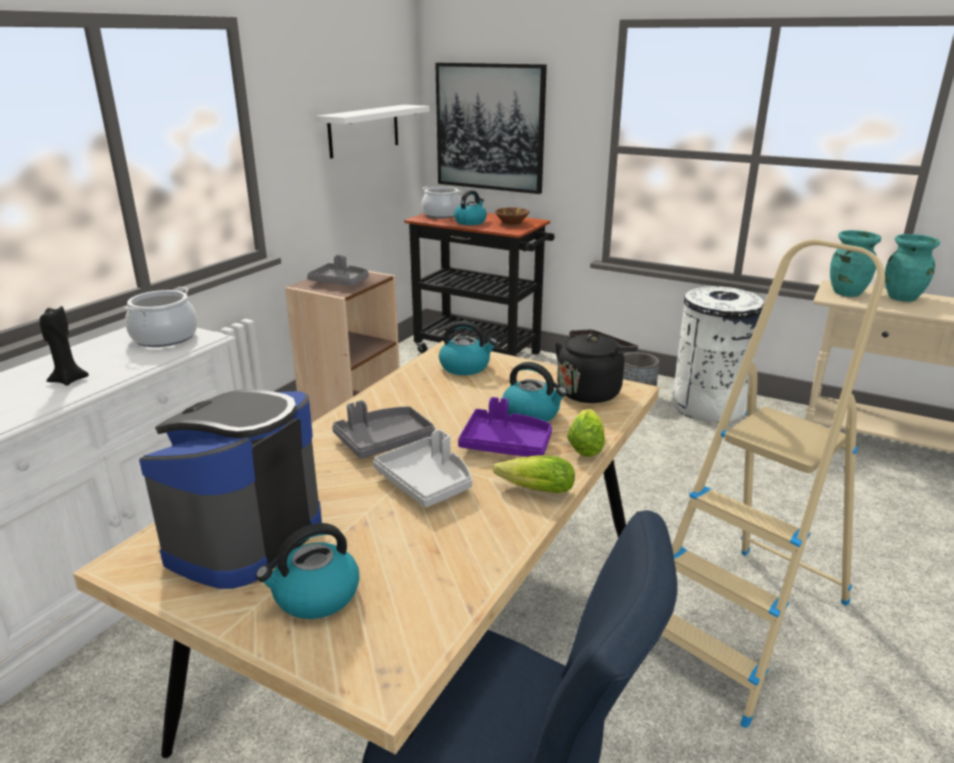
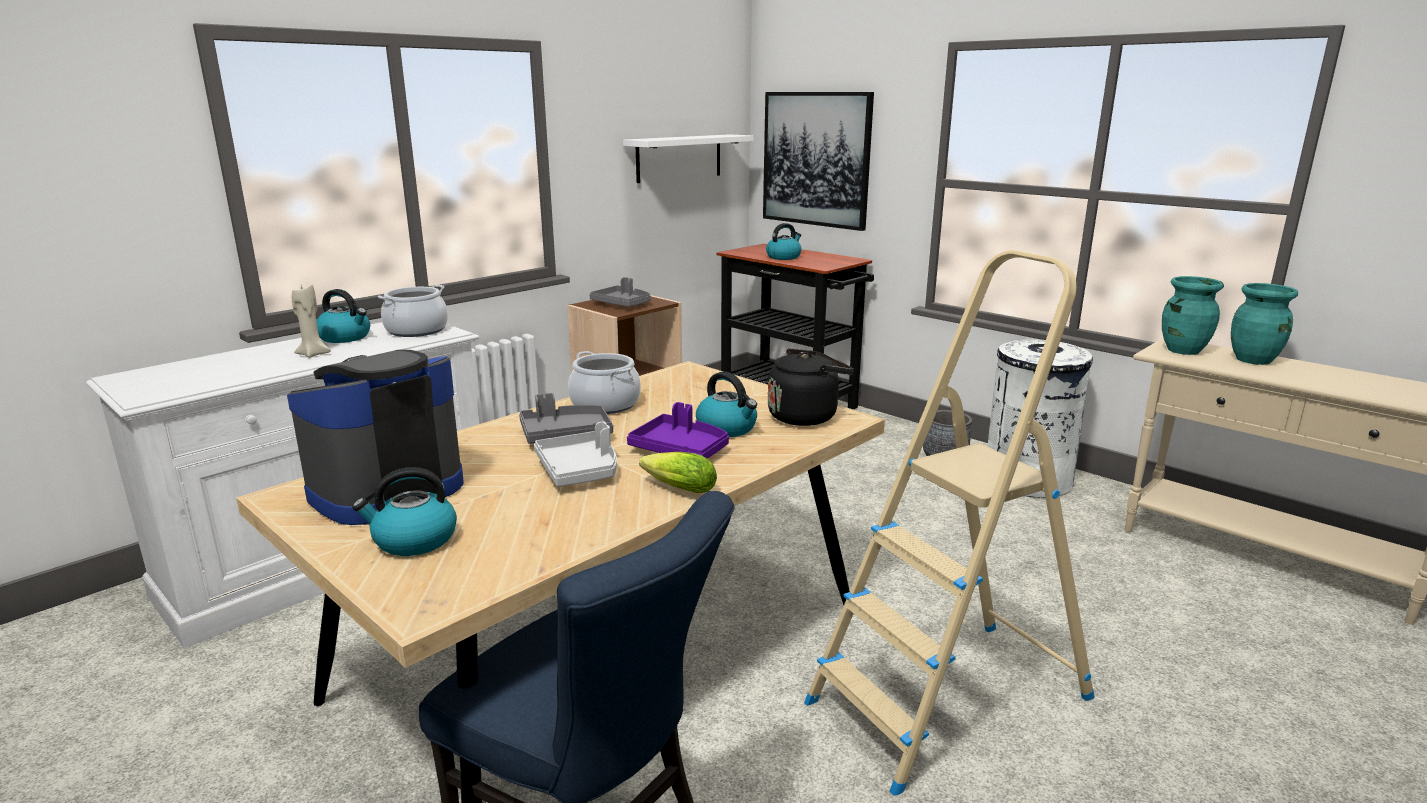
camera: 15 degrees right, 5 degrees down
black candle [40,306,89,386] -> beige candle [292,285,331,358]
cooking pot [422,186,461,219] -> cooking pot moved to [568,351,641,414]
kettle [439,321,498,375] -> kettle moved to [316,289,370,343]
brown bowl [495,208,529,225] -> none
lettuce [567,409,605,457] -> none

